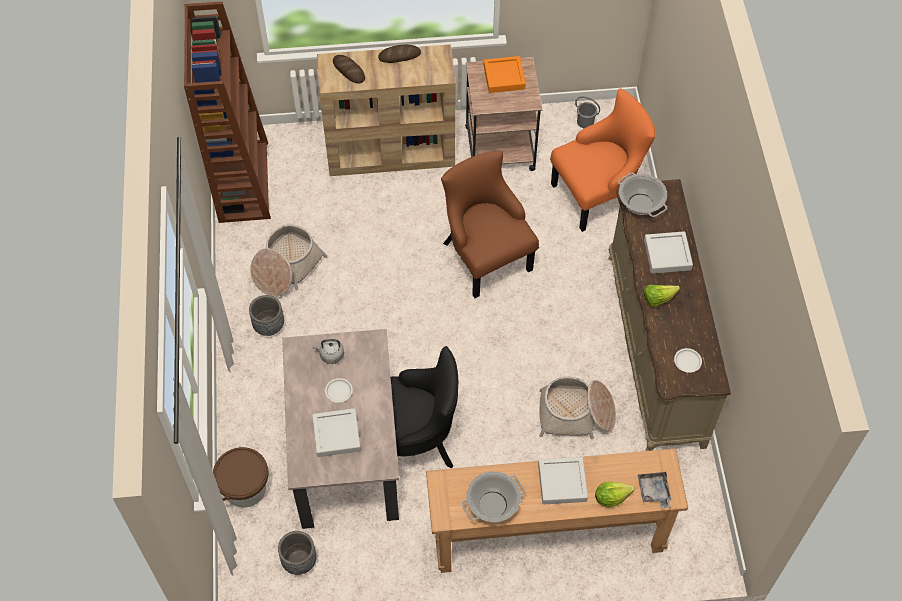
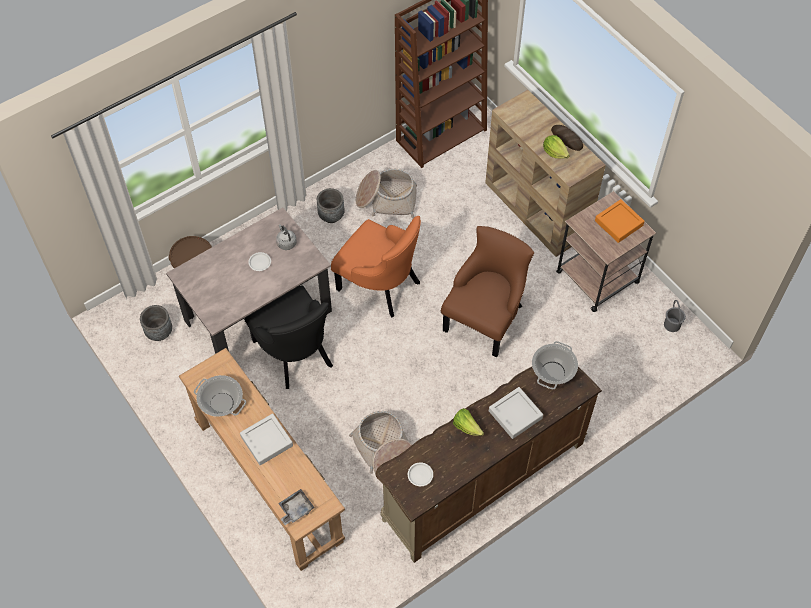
camera: 60 degrees right, 0 degrees up
grey tray [312,408,361,457] -> none
bread [333,55,365,84] -> none
orange chair [550,88,656,232] -> orange chair moved to [331,216,421,318]
lettuce [595,482,634,507] -> lettuce moved to [543,135,570,159]

